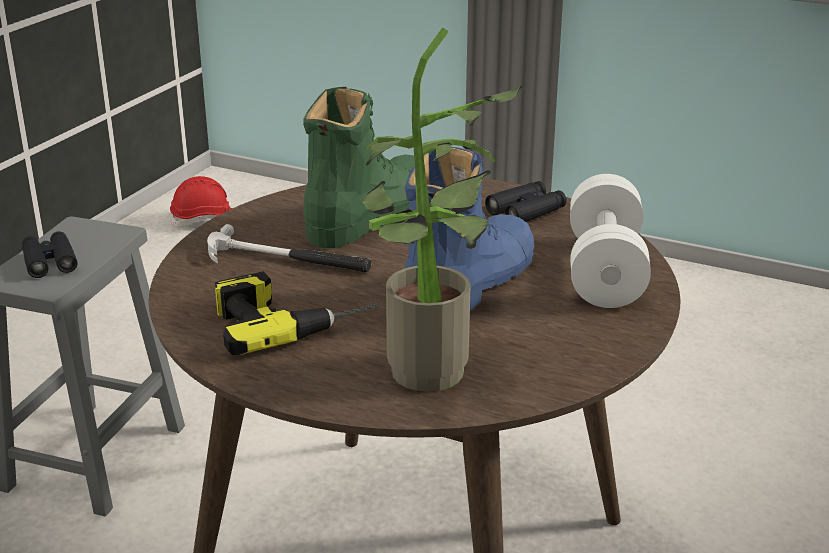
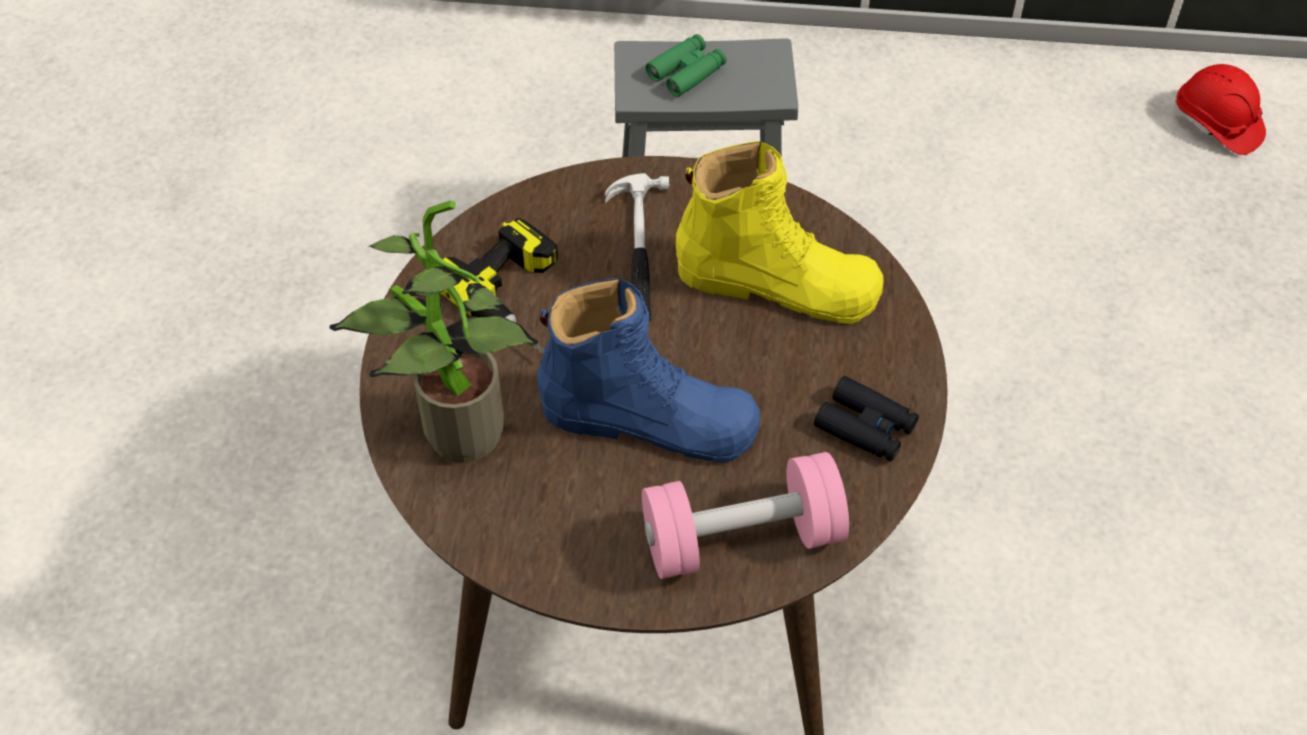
camera: 70 degrees right, 25 degrees up
black binoculars [22,231,78,278] -> green binoculars [645,34,727,97]
green boot [303,87,414,248] -> yellow boot [676,141,884,324]
white dumbbell [570,174,651,308] -> pink dumbbell [642,452,849,579]

